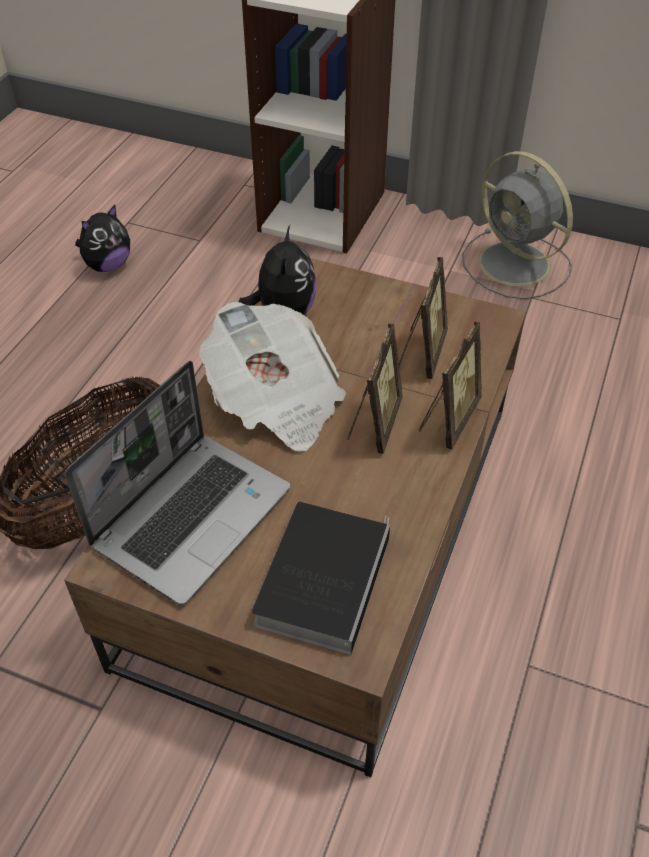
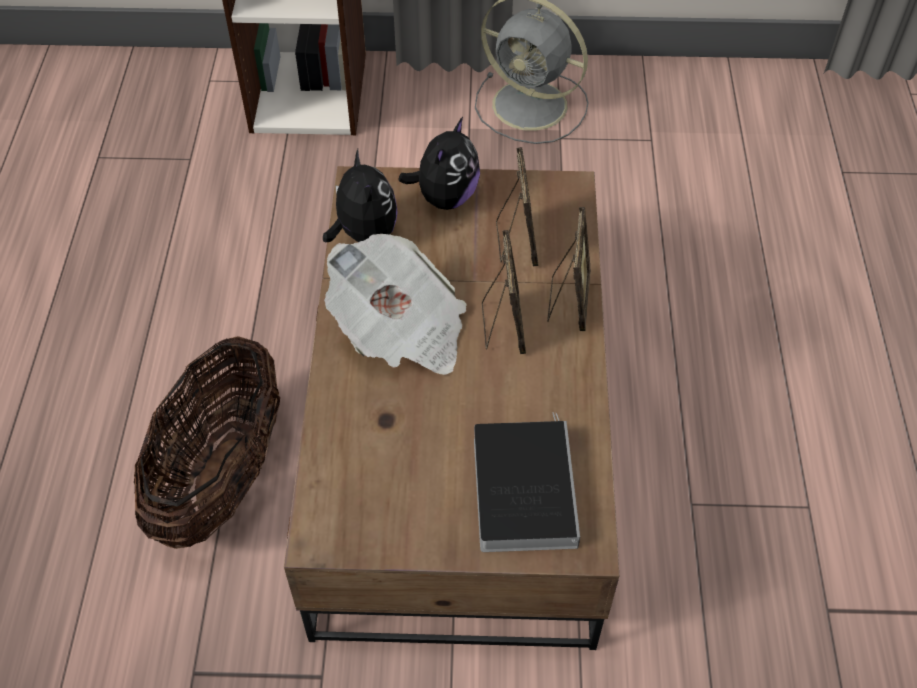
camera: 20 degrees left, 5 degrees up
laptop [65,361,290,605] -> none
plush toy [75,205,130,272] -> plush toy moved to [398,117,480,210]

